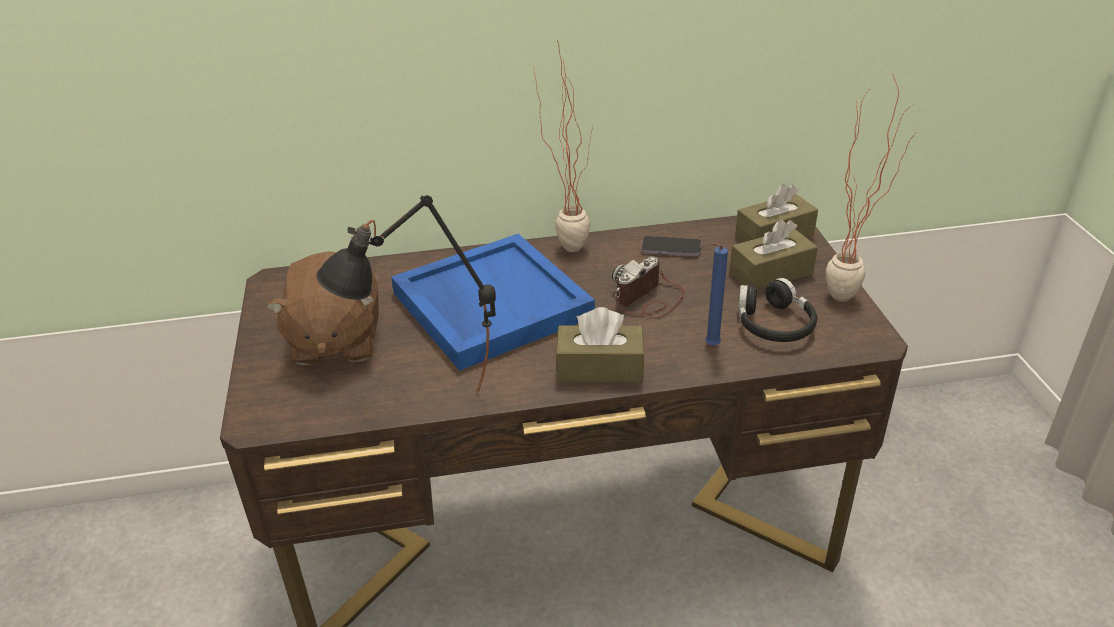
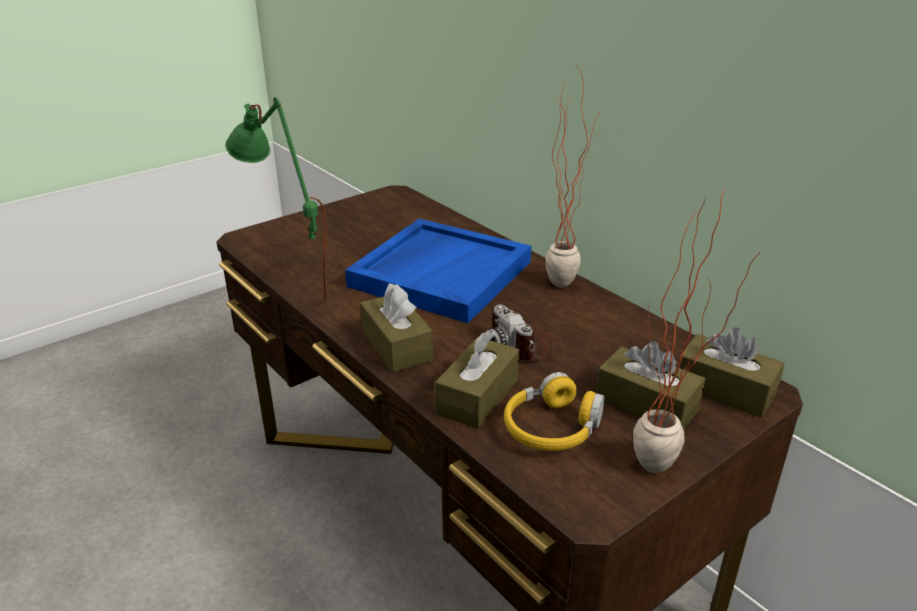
camera: 60 degrees right, 5 degrees down
brown plush toy [266,252,379,365] -> none
black table lamp [316,195,496,393] -> green table lamp [225,97,326,302]
camera [612,256,685,319] -> camera turned 135 degrees counterclockwise [489,304,556,361]
phone [642,236,701,256] -> none
blue candle [705,243,728,346] -> brown tissue box [435,330,519,429]
black headphones [738,278,817,342] -> yellow headphones [504,372,605,451]

